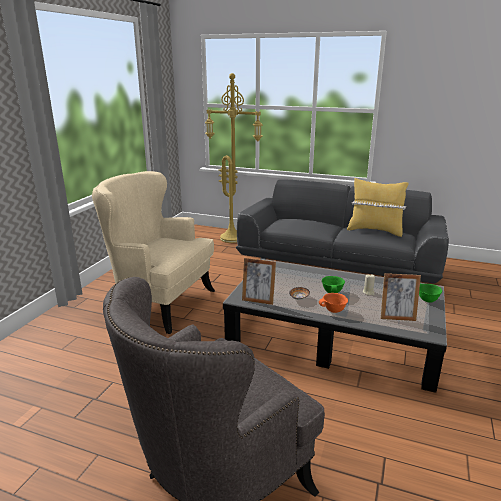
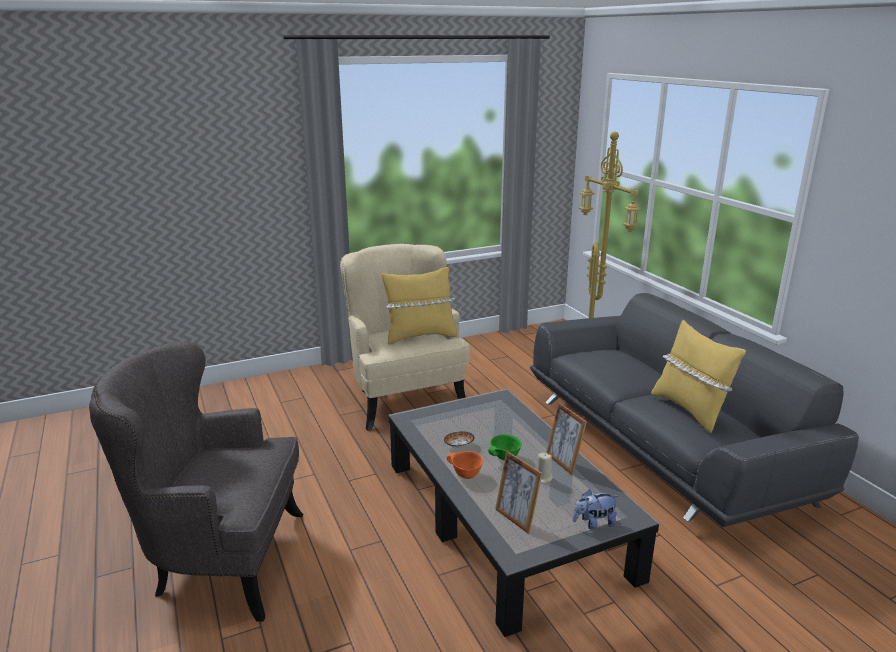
camera: 45 degrees right, 0 degrees up
picture frame [242,258,276,305] -> picture frame moved to [546,402,587,475]
green bowl [419,284,442,303] -> plush toy [573,490,618,529]
none -> yellow pillow [382,267,457,345]

